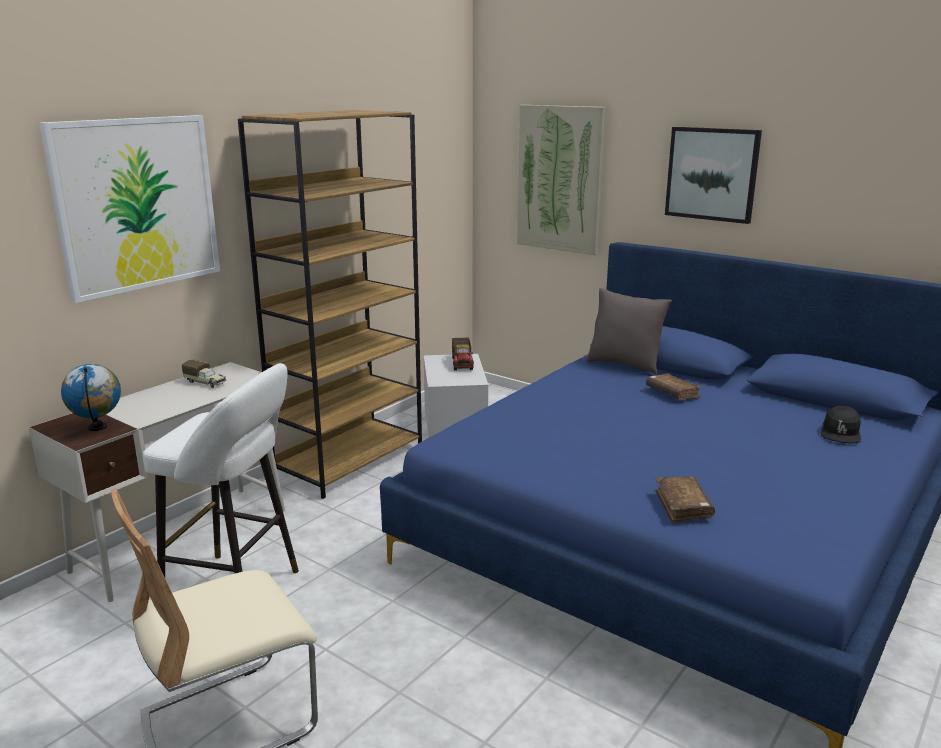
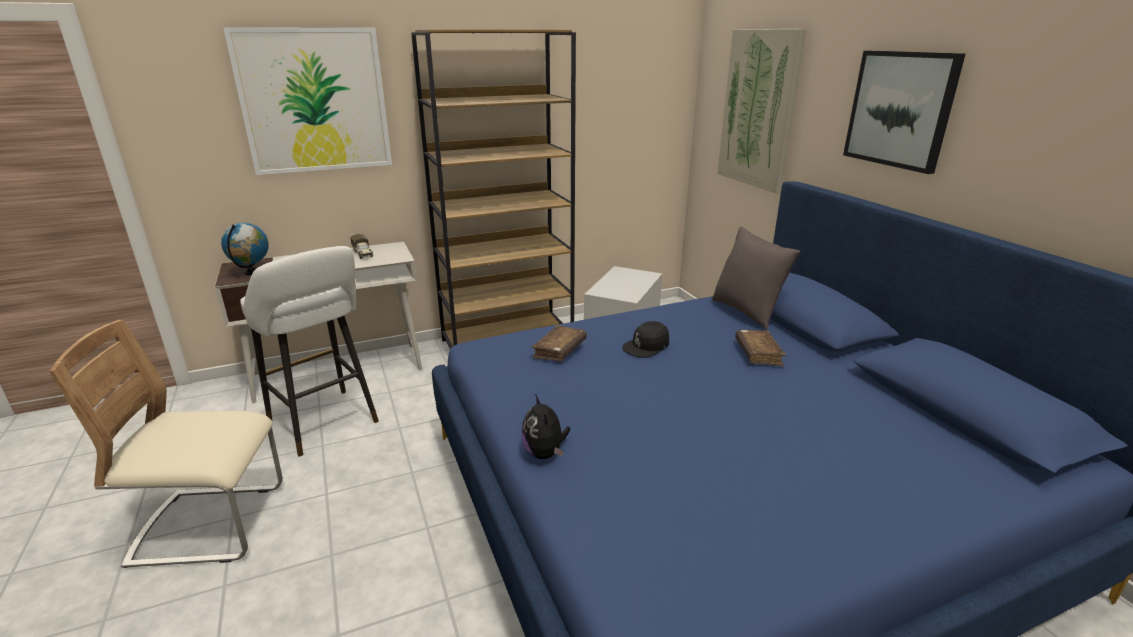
camera: 30 degrees right, 5 degrees up
toy truck [452,338,474,370] -> none
brown book [655,476,715,523] -> brown book moved to [531,325,587,361]
black cap [821,406,861,443] -> black cap moved to [622,321,669,358]
none -> plush toy [522,394,570,459]

